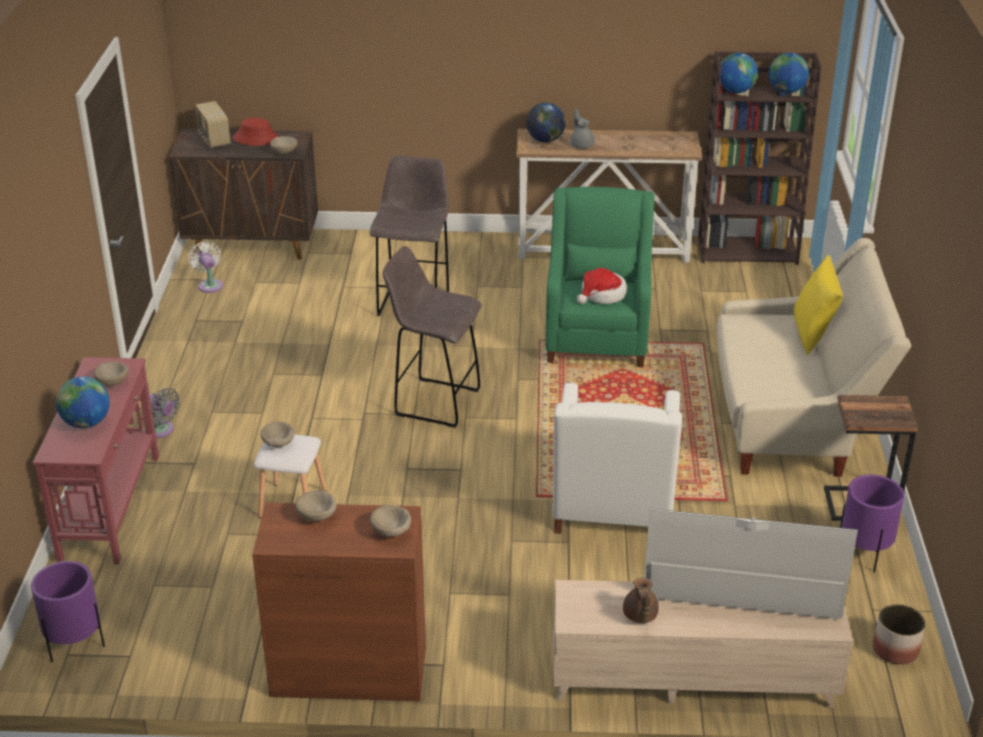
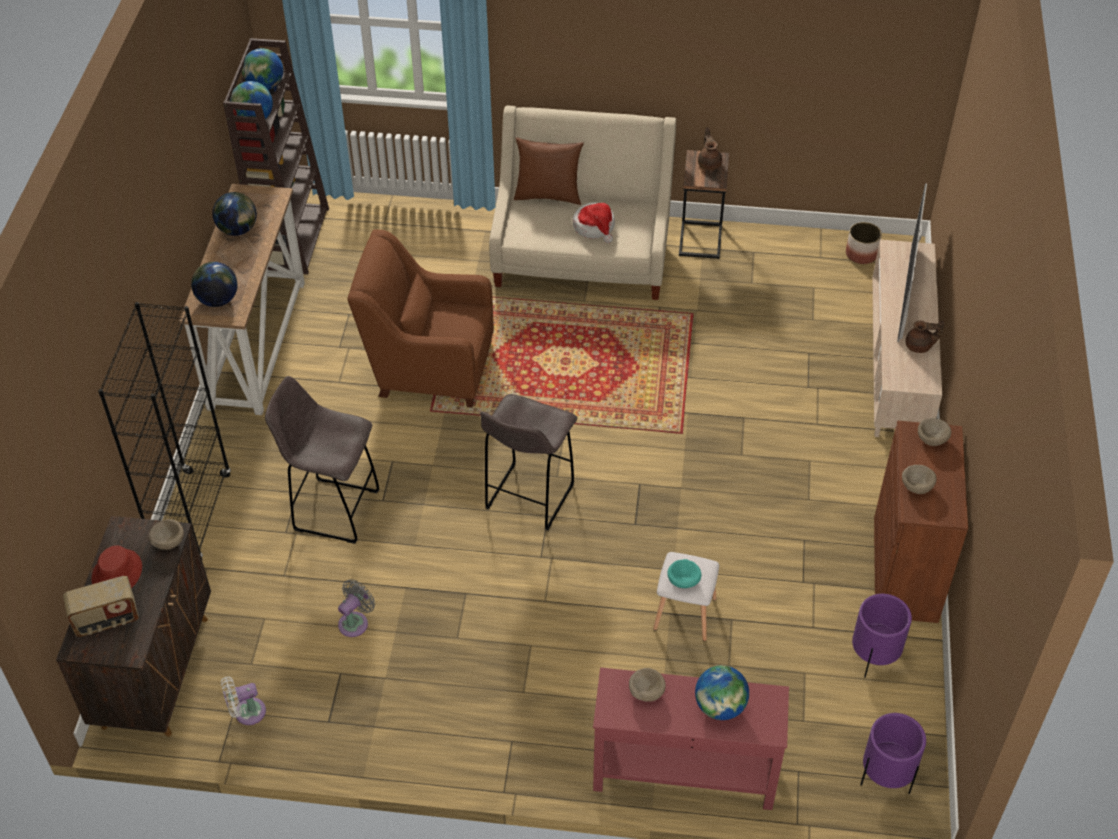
camera: 85 degrees left, 15 degrees up
grey fan [145,388,180,438] -> grey fan moved to [338,579,375,637]
beige bowl [260,422,294,447] -> turquoise bowl [667,559,701,588]
green armchair [545,187,654,367] -> brown armchair [347,230,494,408]
white armchair [553,383,682,534] -> none
grey teapot [570,109,594,149] -> none
hat [577,268,627,304] -> hat moved to [573,203,615,243]
yellow pillow [794,255,843,355] -> brown pillow [514,137,584,205]
purple planter [840,475,904,572] -> purple planter moved to [852,594,912,678]
none -> black bookcase [98,302,231,558]
none -> globe [212,192,257,236]
none -> brown teapot [698,127,722,170]

